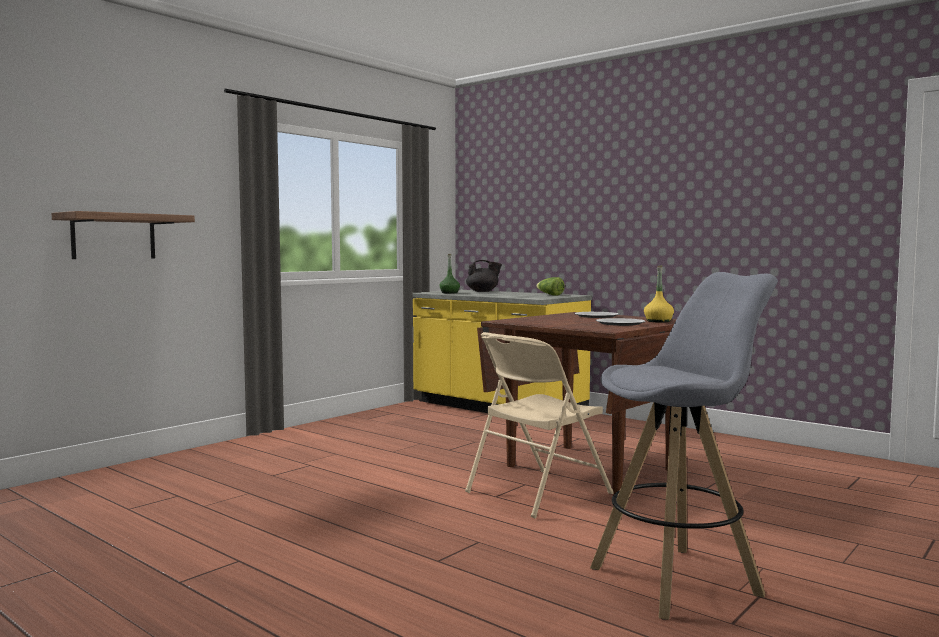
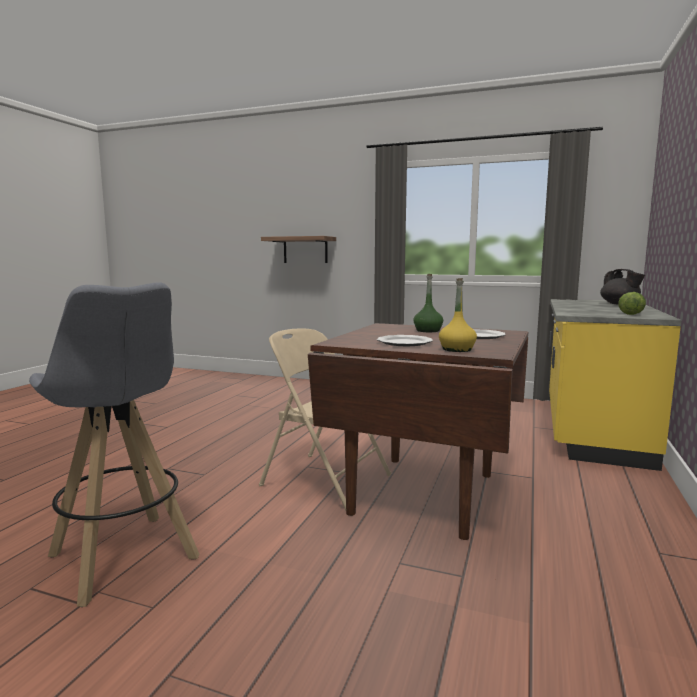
camera: 70 degrees right, 5 degrees up
green bottle [439,254,460,294] -> green bottle moved to [413,274,443,332]

